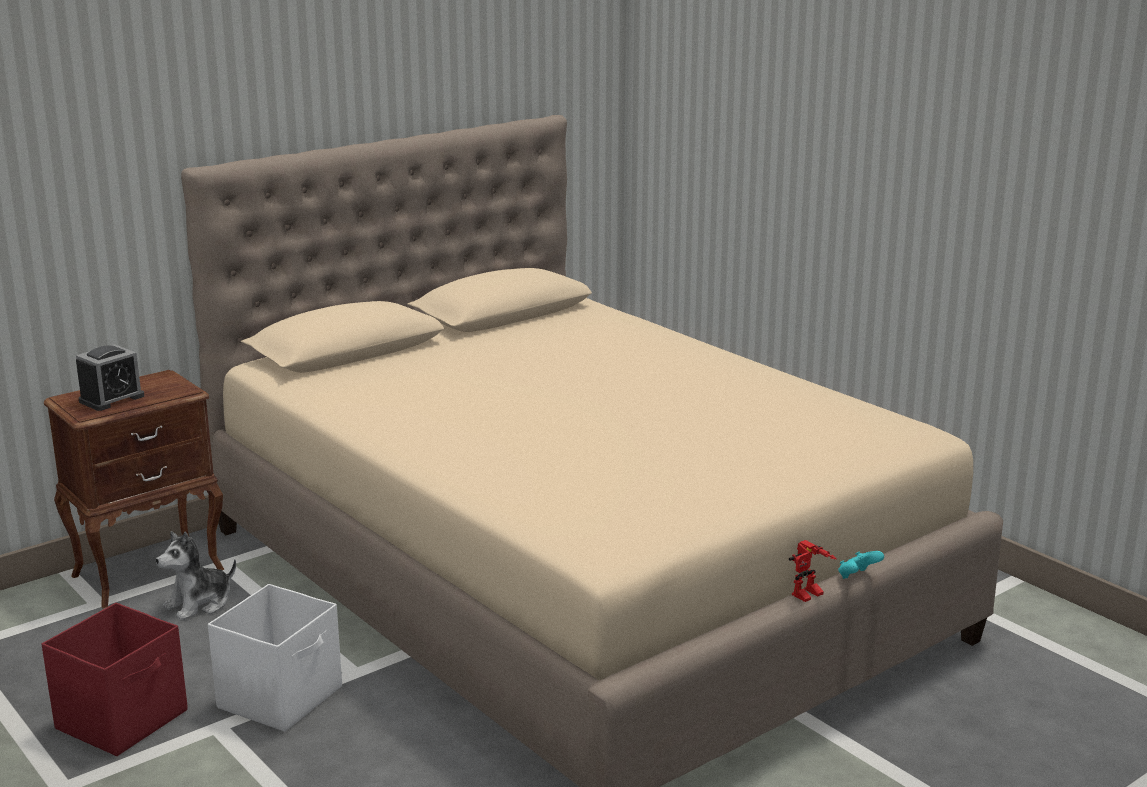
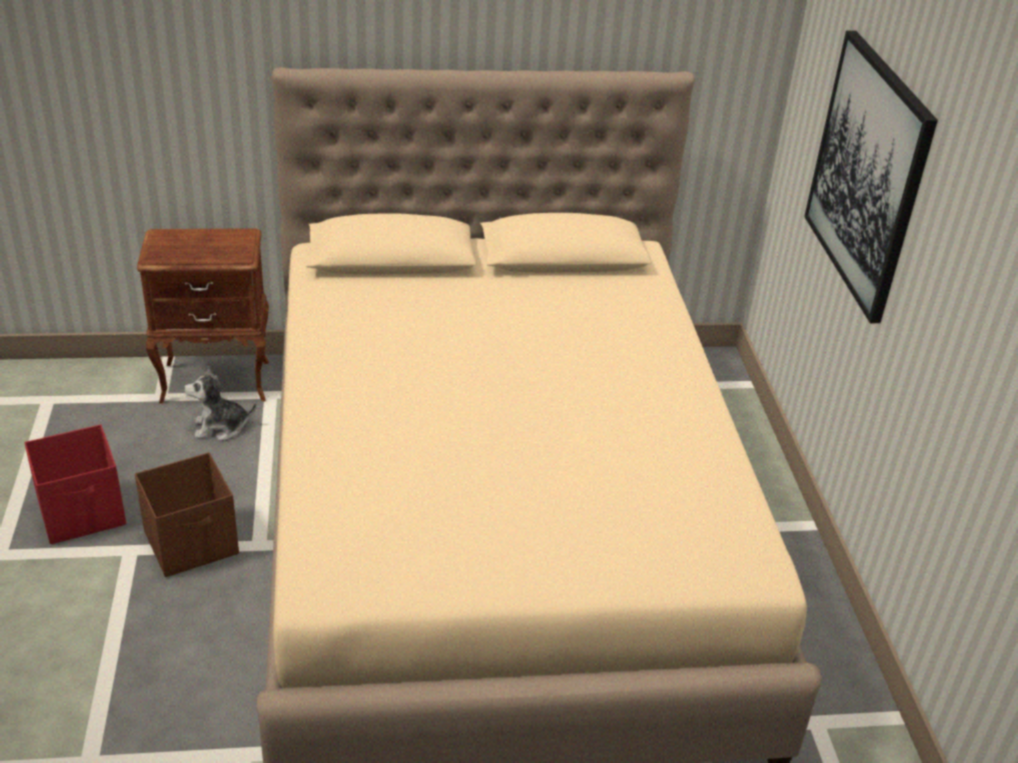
camera: 30 degrees right, 15 degrees up
alarm clock [76,344,144,411] -> none
white storage box [208,584,342,732] -> brown storage box [135,452,239,577]
toy robot [789,540,837,602] -> none
turquoise game controller [838,551,884,579] -> none
none -> picture [804,30,938,323]

